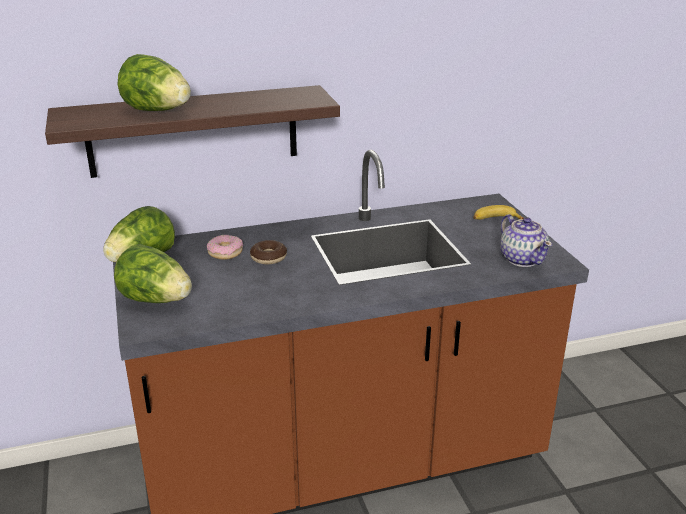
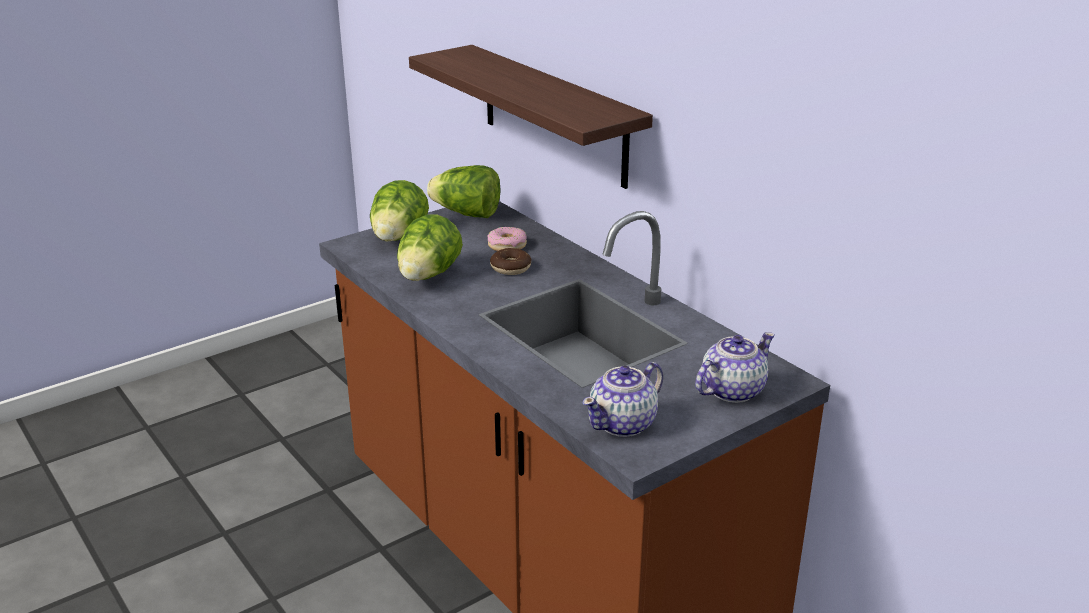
camera: 70 degrees right, 0 degrees up
lettuce [118,54,191,111] -> lettuce moved to [397,214,463,281]
banana [473,205,524,220] -> teapot [695,332,775,403]

